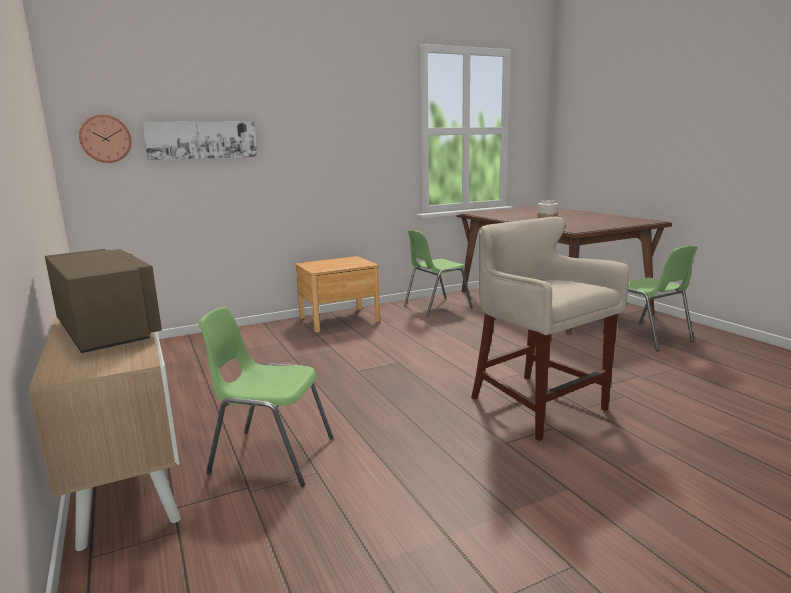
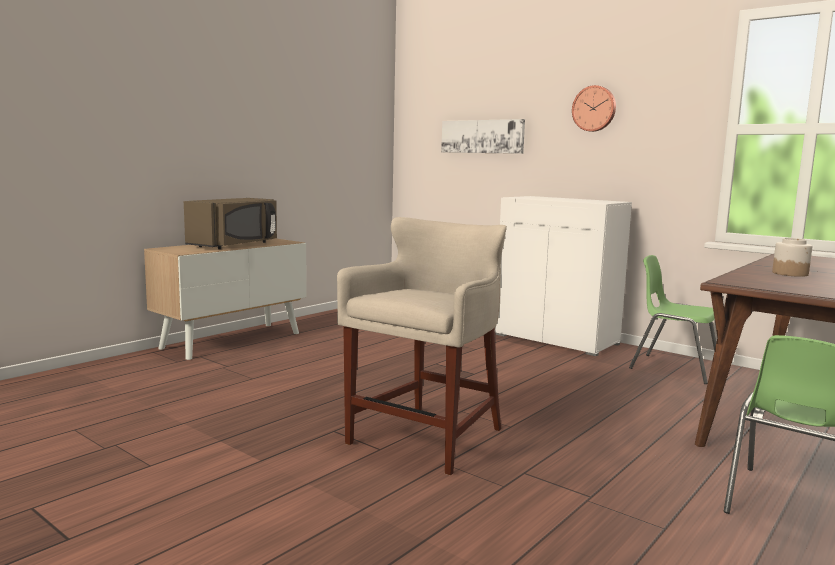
camera: 65 degrees right, 5 degrees down
wall clock [79,115,131,163] -> wall clock moved to [572,85,616,132]
green chair [198,307,333,486] -> none
brown nightstand [296,256,380,332] -> white cabinet [495,196,632,356]

